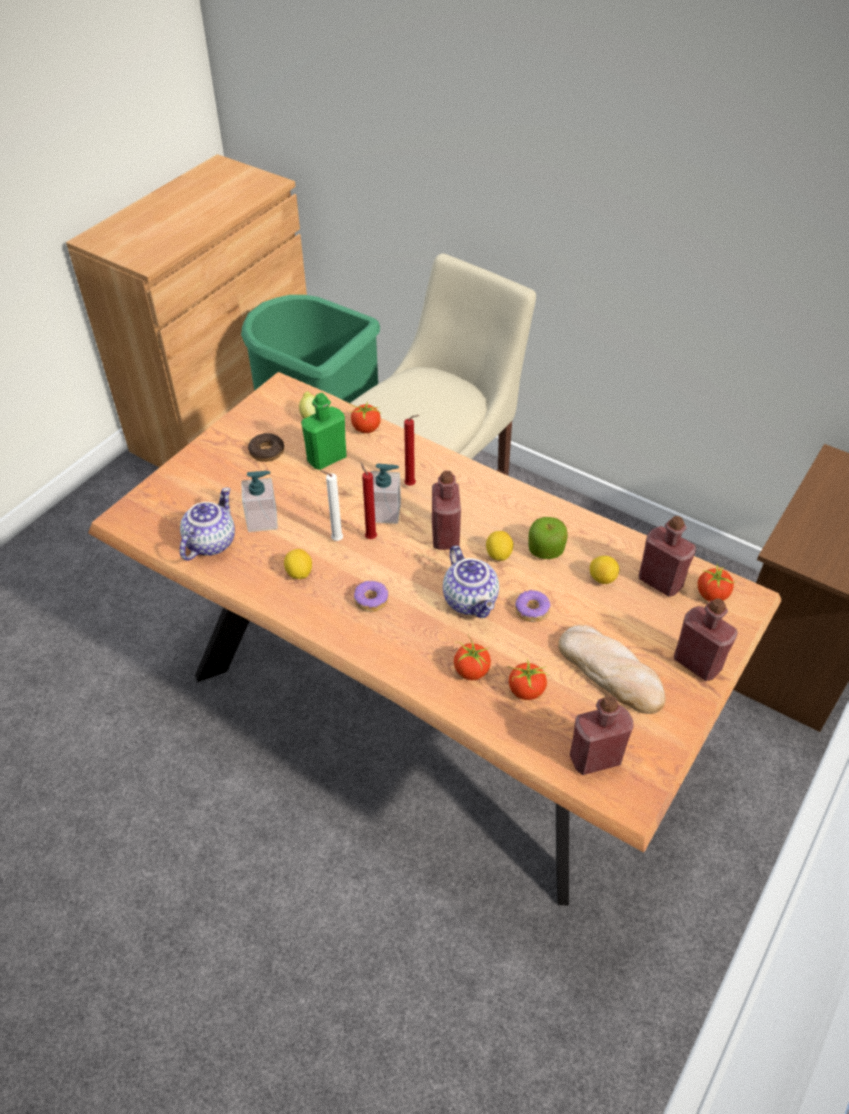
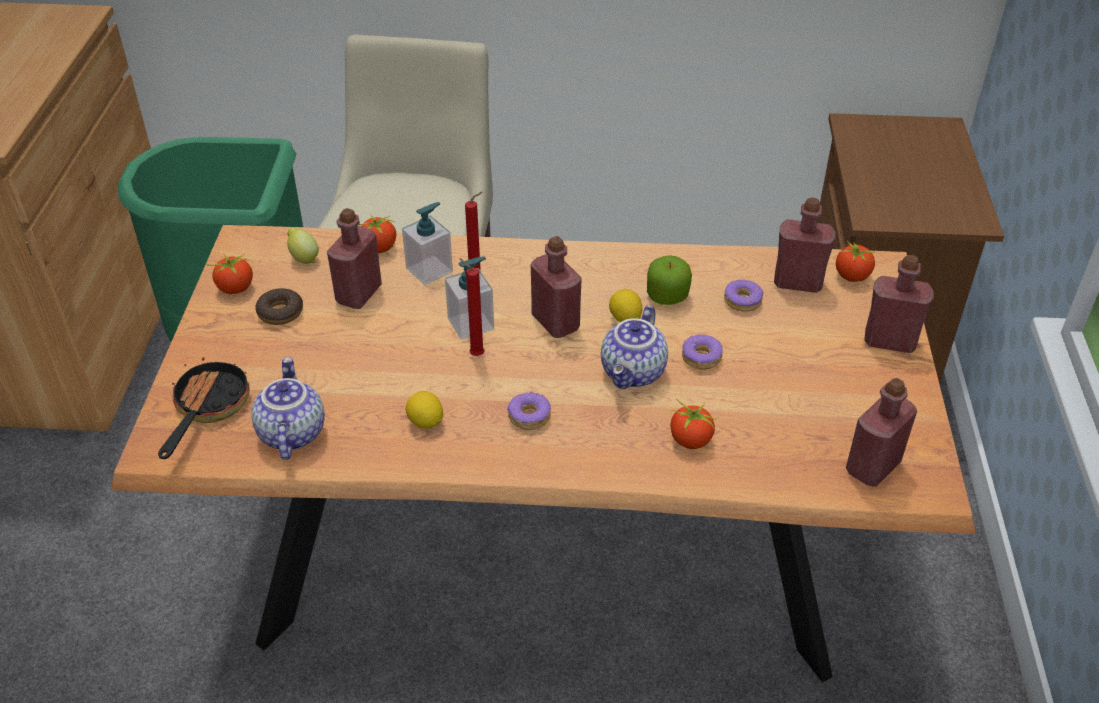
camera: 30 degrees left, 5 degrees down
soap dispenser [241,471,278,532] -> soap dispenser moved to [402,202,453,285]
green bottle [301,393,347,470] -> red bottle [327,208,382,309]
white candle [320,470,343,541] -> none
teapot [443,545,499,618] -> teapot turned 75 degrees clockwise [601,305,668,389]
tomato [508,658,549,700] -> tomato moved to [206,253,253,294]
bread [558,625,666,714] -> none
lemon [590,556,619,584] -> donut [724,280,763,312]
none -> frying pan [158,357,250,459]

